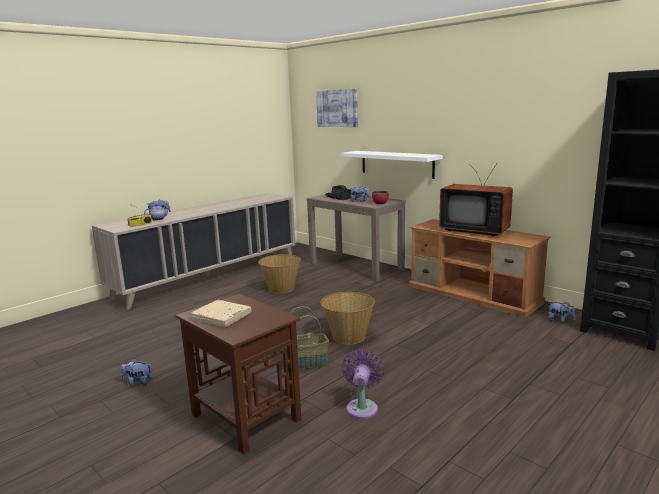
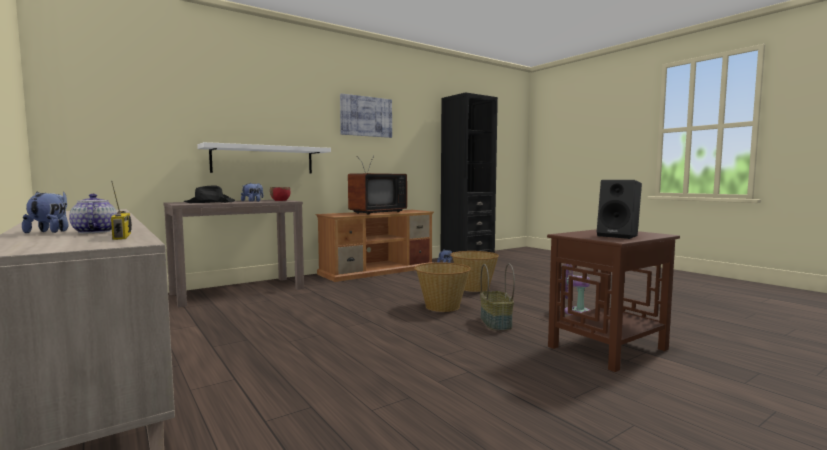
camera: 80 degrees left, 10 degrees down
plush toy [121,359,152,386] -> none
beige book [190,300,252,327] -> black speaker [596,180,642,239]
basket [258,254,301,294] -> basket moved to [450,251,499,292]
picture [316,89,358,127] -> picture moved to [340,93,392,138]

